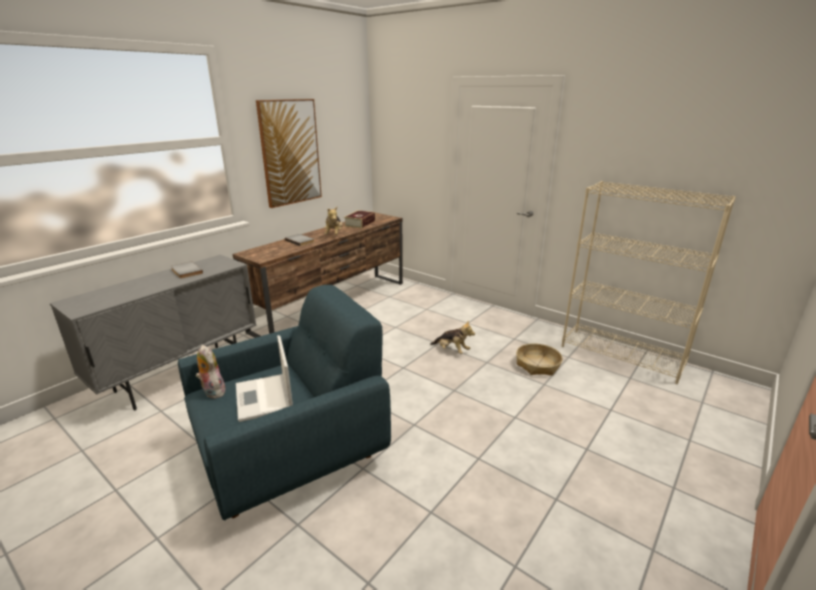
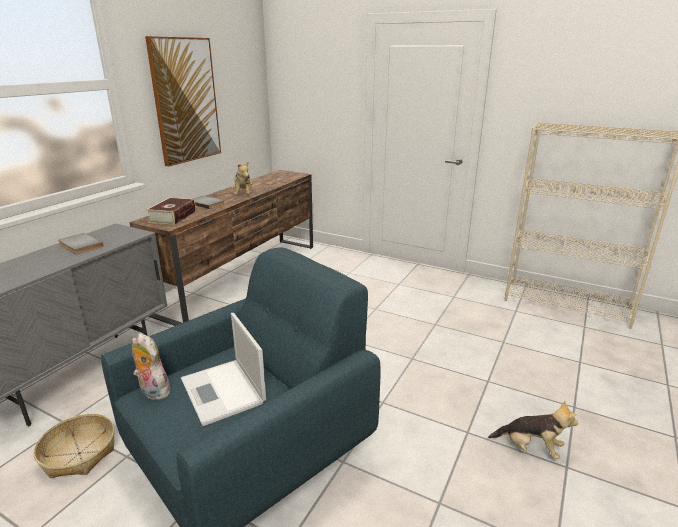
camera: 10 degrees left, 0 degrees up
book [344,210,376,228] -> book moved to [146,197,196,225]
plush toy [430,321,475,354] -> plush toy moved to [488,400,578,459]
basket [516,343,563,376] -> basket moved to [34,414,115,478]

